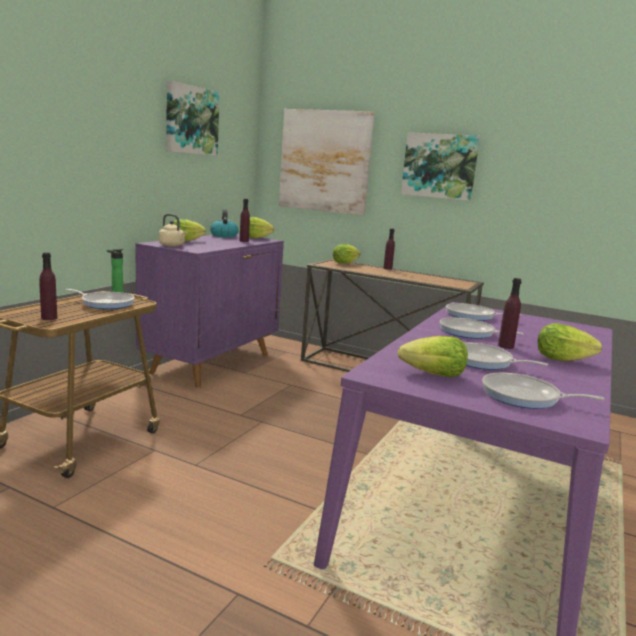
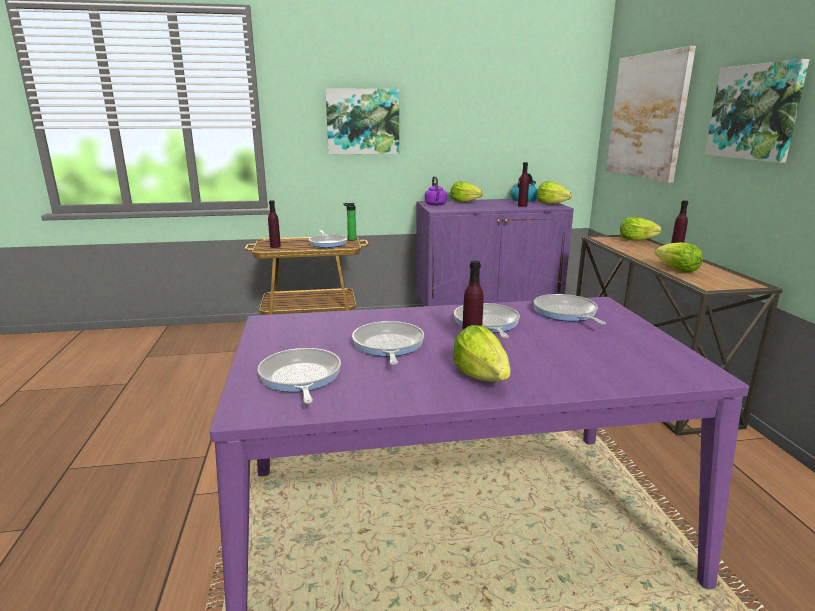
camera: 55 degrees right, 5 degrees up
beige kettle [159,214,187,247] -> purple kettle [425,176,447,206]
picture [166,81,220,156] -> picture moved to [325,88,399,154]
lettuce [398,336,468,378] -> lettuce moved to [655,242,703,273]

